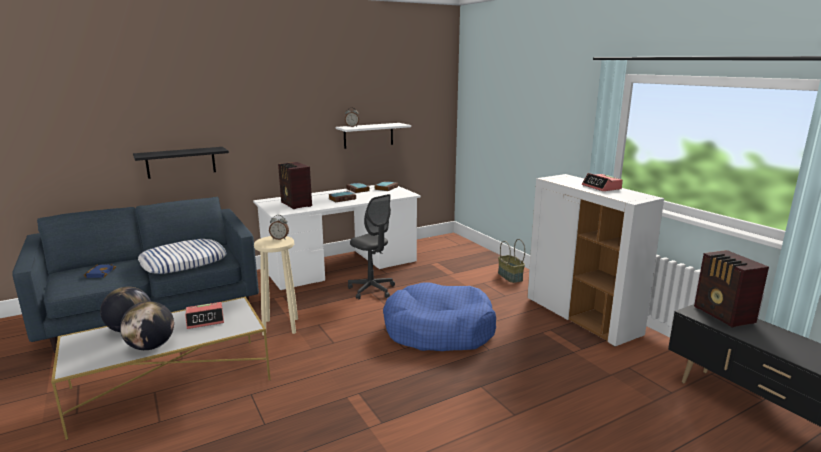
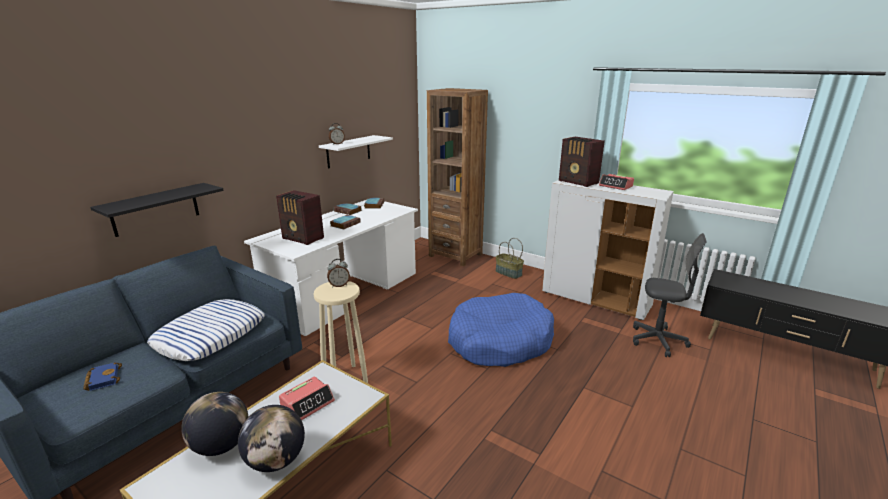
camera: 25 degrees left, 5 degrees up
grey office chair [348,194,395,299] -> grey office chair moved to [633,233,707,357]
radio [694,250,769,327] -> radio moved to [559,137,605,187]
none -> brown bookcase [427,88,488,266]

